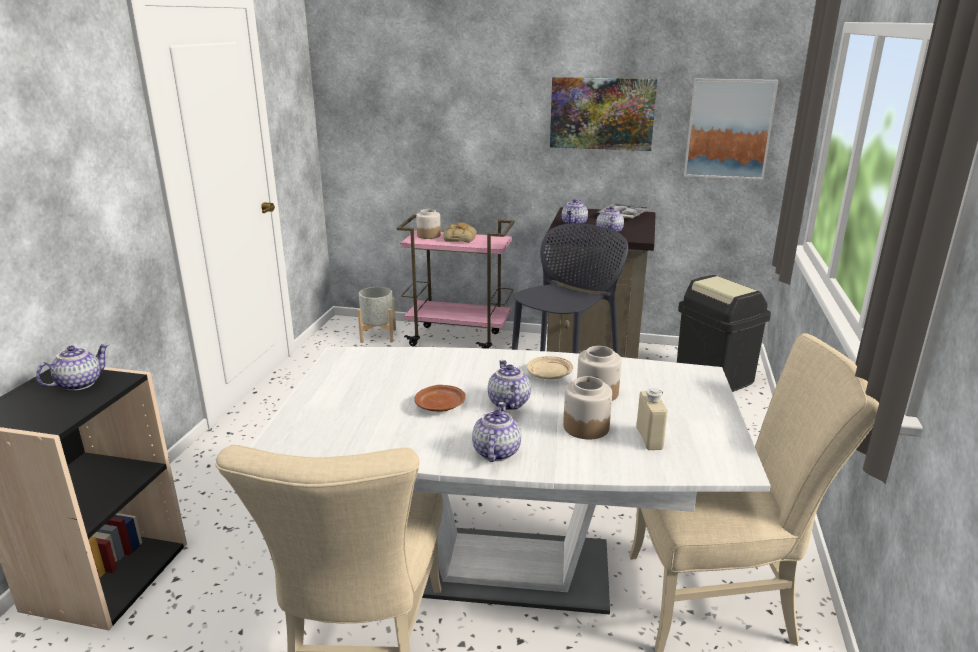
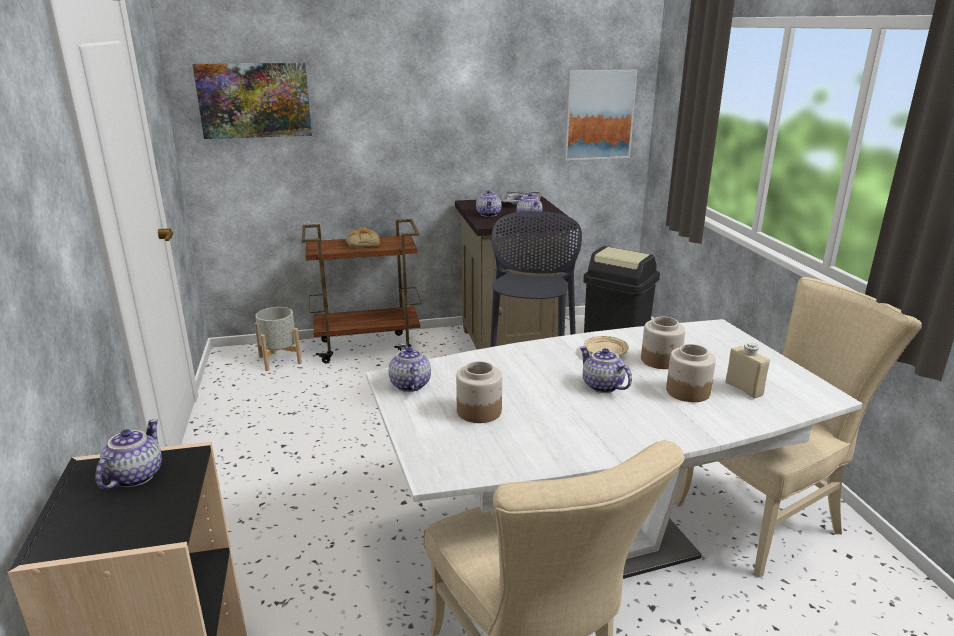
camera: 25 degrees left, 0 degrees up
pink cart [397,215,515,349] -> brown cart [302,219,422,363]
brown plate [414,385,466,412] -> none
jar [416,209,441,239] -> jar moved to [456,361,502,423]
teapot [472,402,521,462] -> teapot moved to [389,343,431,392]
picture [550,77,658,151] -> picture moved to [193,63,312,139]

